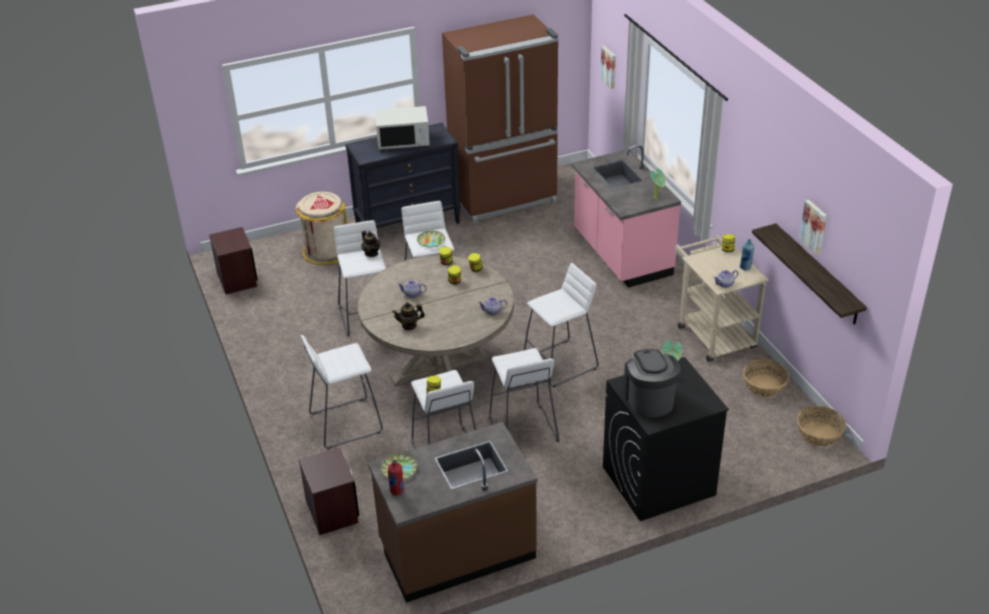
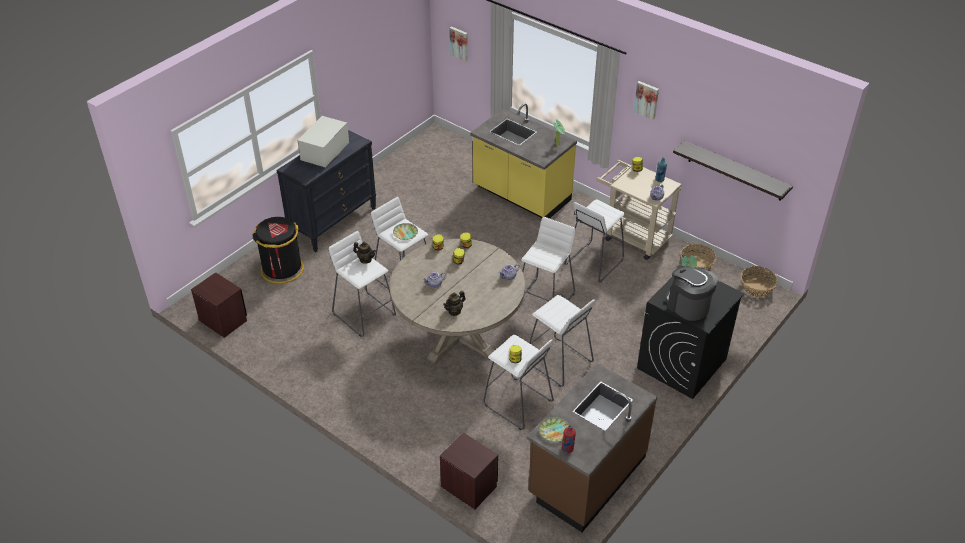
camera: 30 degrees left, 5 degrees up
beige trash can [295,192,347,265] -> black trash can [253,217,304,284]
white stool [301,335,383,449] -> white stool moved to [564,199,625,282]
white microwave [375,106,430,150] -> white microwave turned 150 degrees clockwise [298,116,349,168]
brown fridge [442,14,558,223] -> none
pink counter [571,145,681,288] -> yellow counter [470,104,577,219]
picture [799,200,827,255] -> picture moved to [634,81,659,120]

